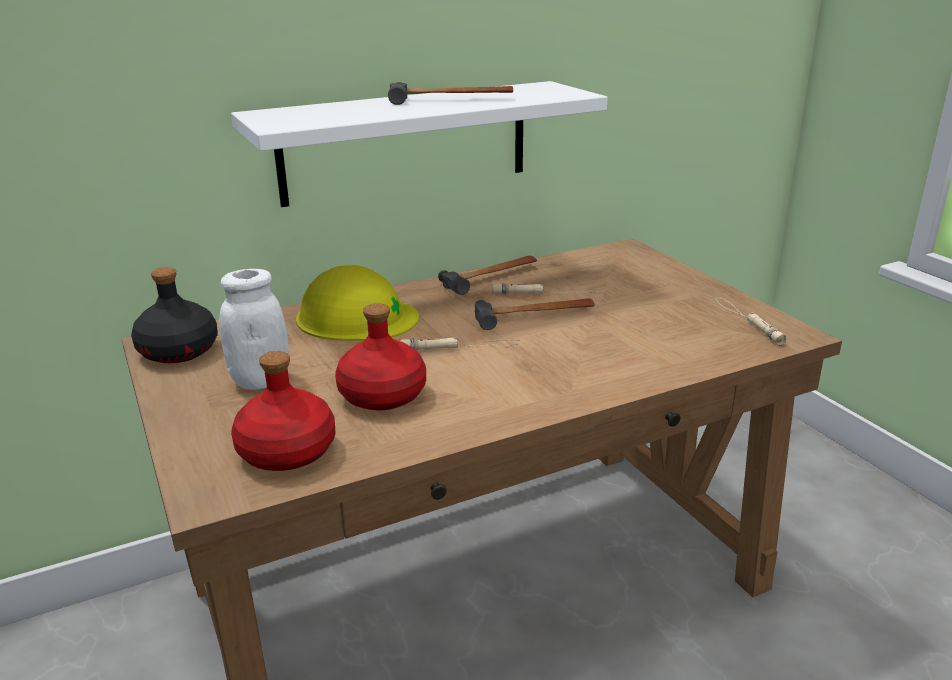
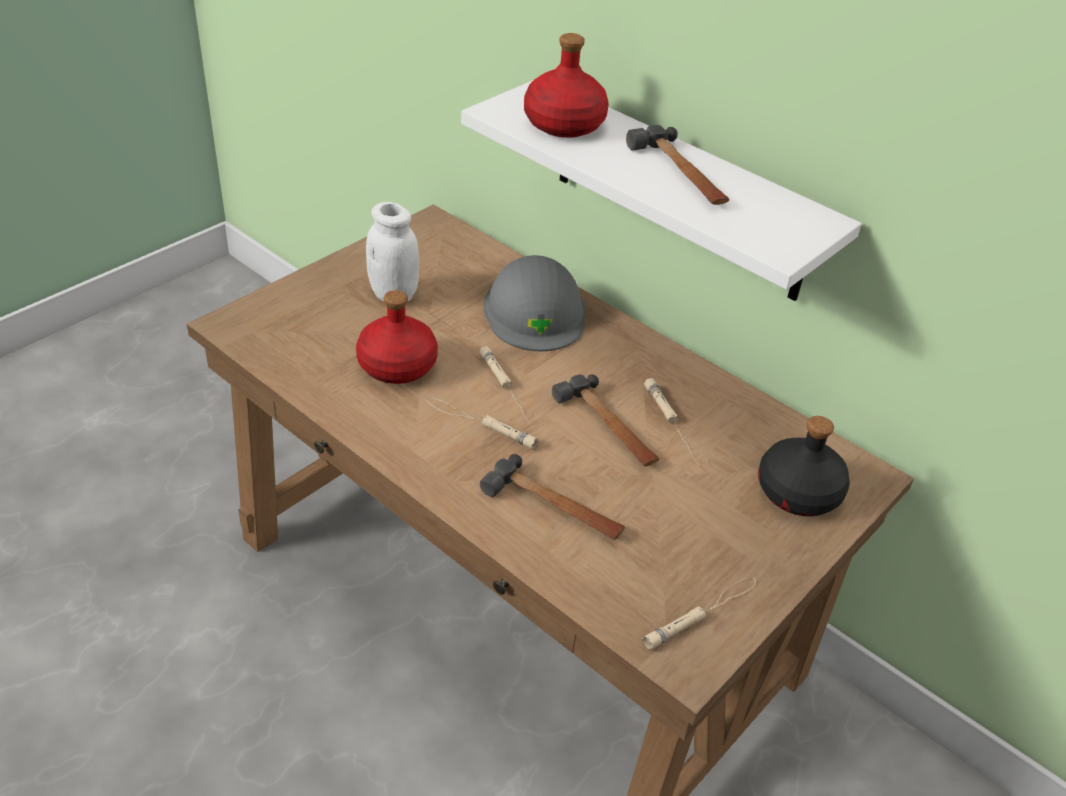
camera: 65 degrees right, 15 degrees up
black bottle [131,267,218,363] -> black bottle moved to [758,416,850,516]
red bottle [231,351,335,471] -> red bottle moved to [524,33,609,138]
yellow hard hat [296,265,419,341] -> grey hard hat [484,255,586,351]
hammer [438,255,537,295] -> hammer moved to [480,454,625,540]
none -> beige flashlight [427,398,538,449]

